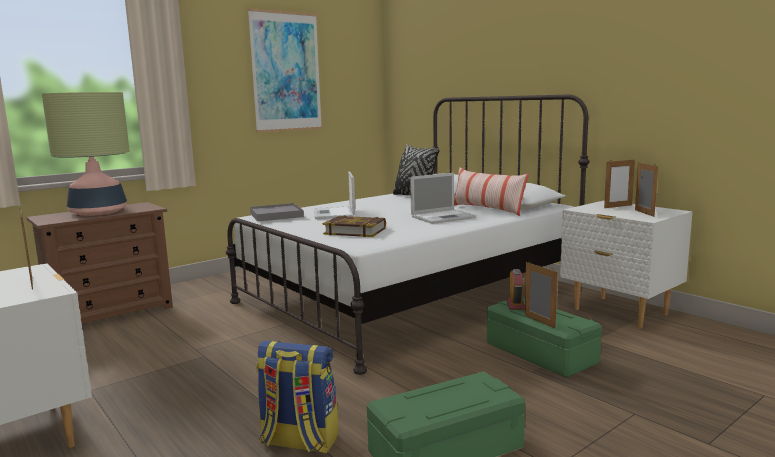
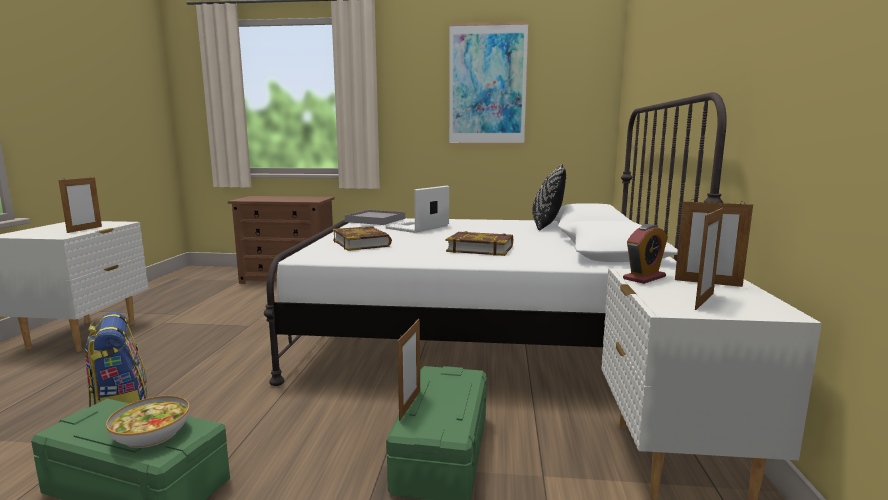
camera: 45 degrees right, 0 degrees up
table lamp [42,92,130,216] -> none
laptop [410,173,476,224] -> book [446,231,513,256]
pillow [454,168,529,216] -> none
alarm clock [506,269,525,310] -> alarm clock moved to [623,224,668,284]
none -> bowl [106,396,190,448]

